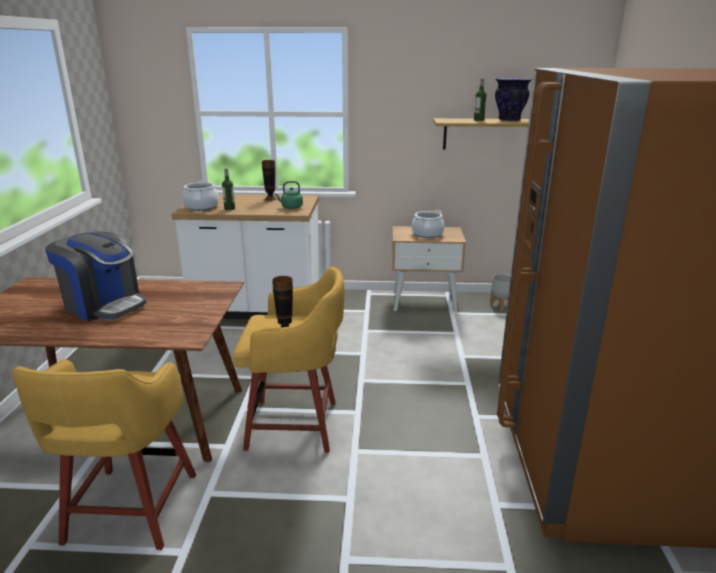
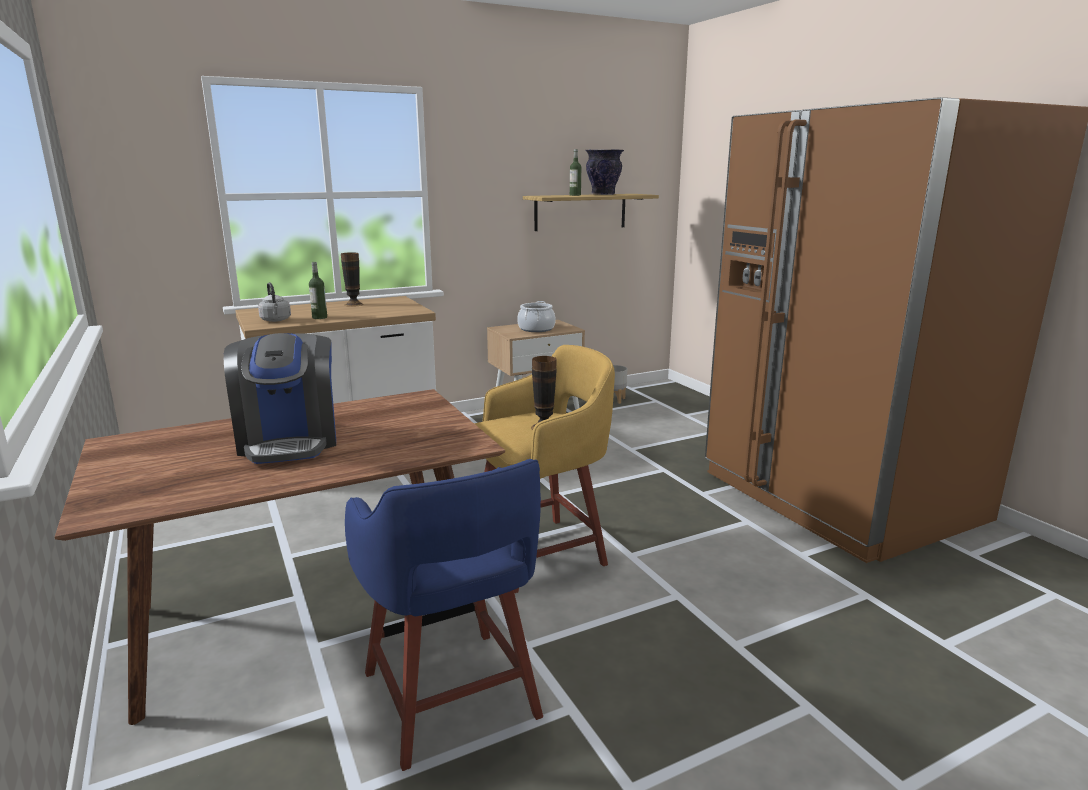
camera: 30 degrees left, 5 degrees down
yellow stool [12,359,196,550] -> blue stool [345,459,543,771]
coffee machine [45,232,146,321] -> coffee machine turned 75 degrees clockwise [224,333,336,464]
cooking pot [182,180,219,211] -> grey kettle [258,282,291,322]
green kettle [275,181,303,209] -> none

